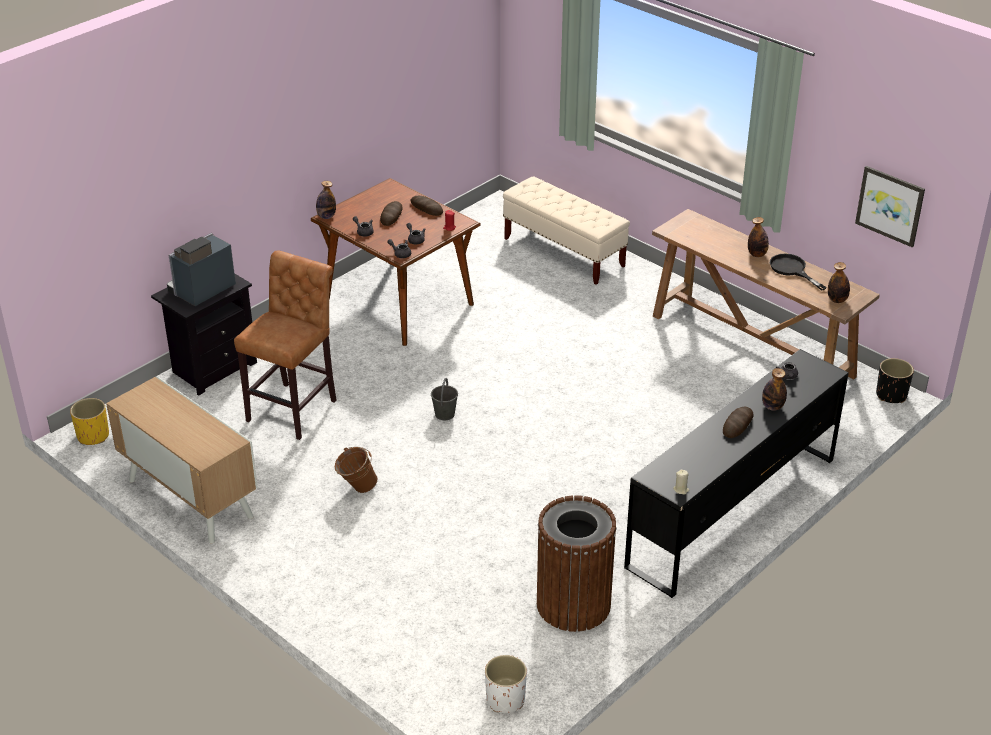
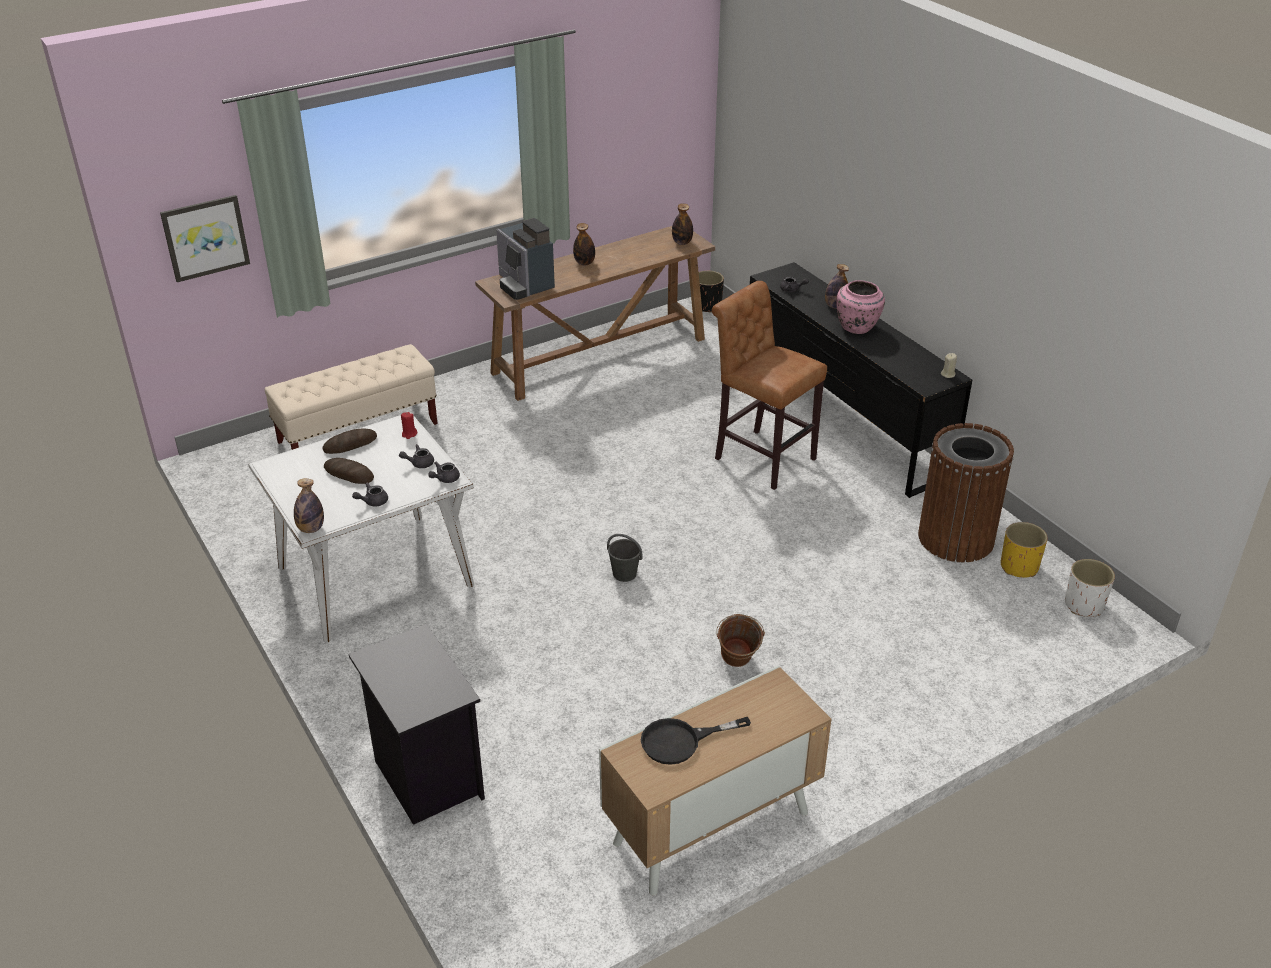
camera: 75 degrees left, 0 degrees up
yellow planter [70,398,109,445] -> yellow planter moved to [1001,522,1048,578]
coffee machine [167,233,236,306] -> coffee machine moved to [496,218,555,300]
brown stool [234,250,337,440] -> brown stool moved to [712,281,827,490]
brown dining table [311,178,480,346] -> white dining table [248,412,474,643]
bread [723,407,754,438] -> pink vase [836,280,885,334]
black frying pan [770,253,827,291] -> black frying pan moved to [641,717,751,765]
picture [855,166,925,247] -> picture moved to [160,195,250,282]

